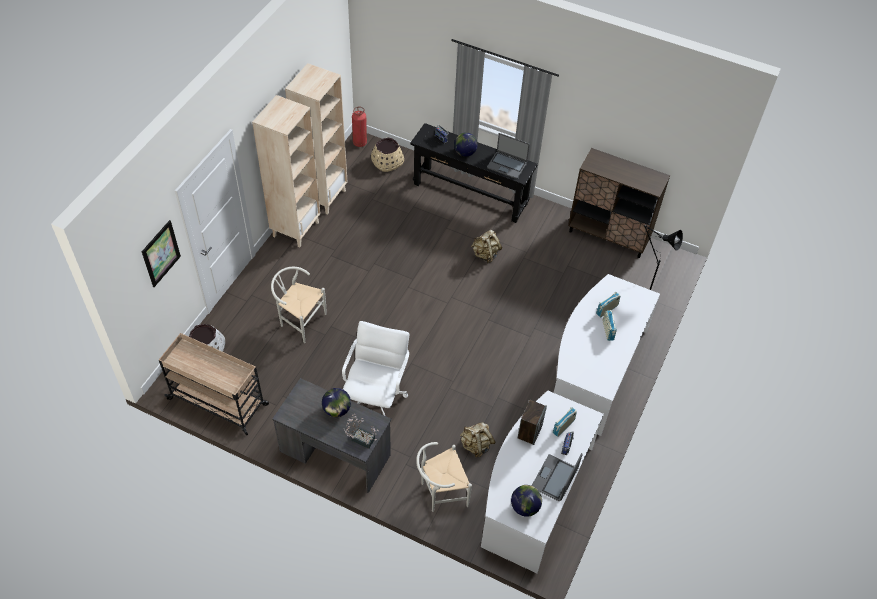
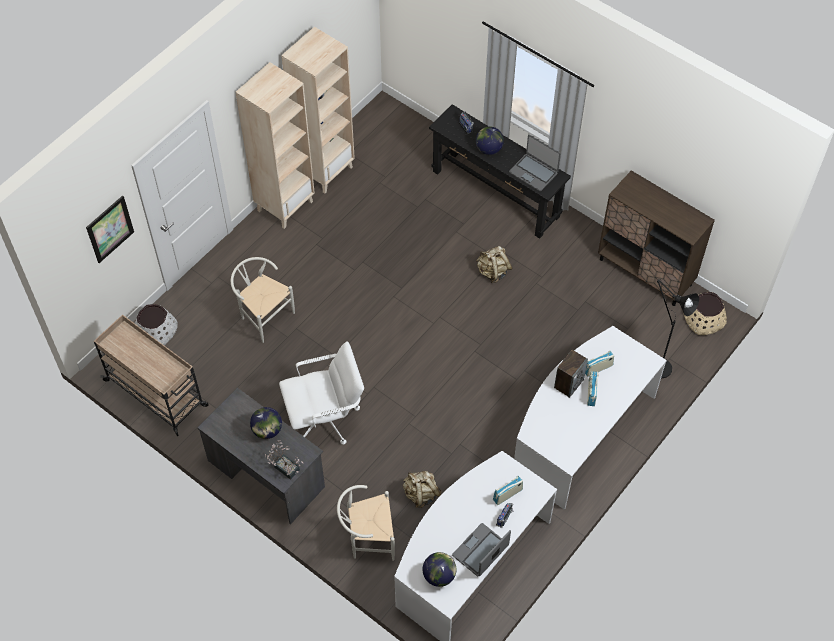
camera: 15 degrees right, 5 degrees up
white office chair [342,321,409,416] -> white office chair turned 45 degrees clockwise [279,341,364,445]
fire extinguisher [352,107,367,147] -> none
beige planter [371,138,404,172] -> beige planter moved to [684,292,727,335]
speaker [518,400,547,445] -> speaker moved to [554,350,588,398]

